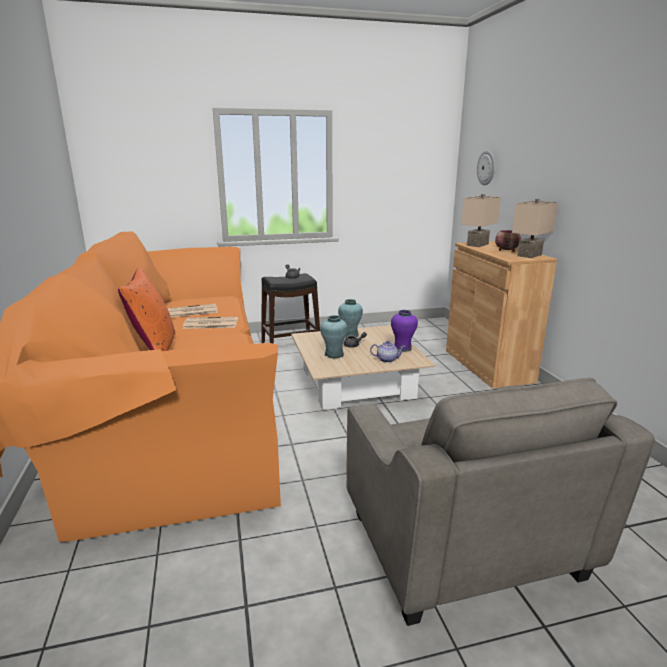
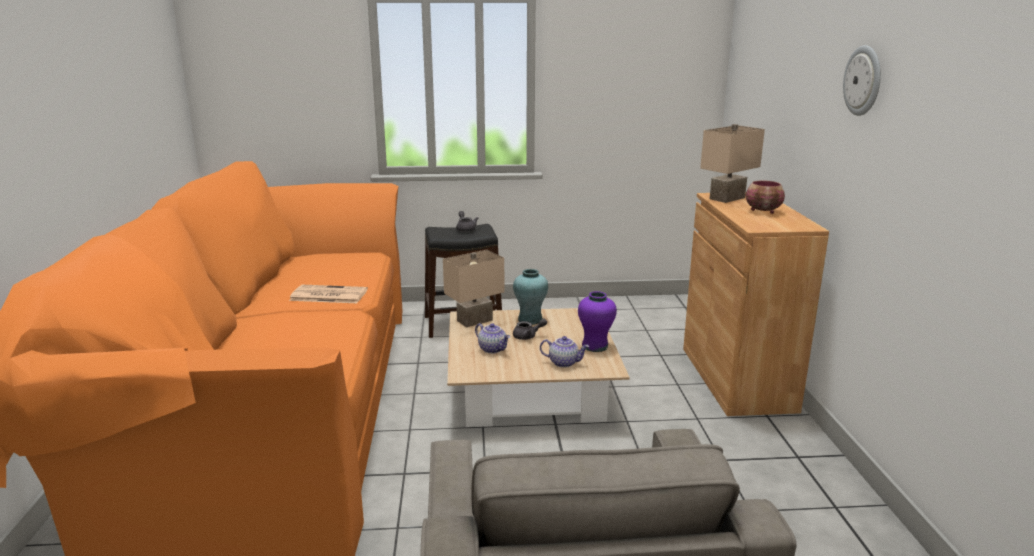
camera: 10 degrees right, 0 degrees up
orange pillow [118,268,175,351] -> none
newspaper [168,304,218,317] -> none
turquoise vase [320,315,348,358] -> teapot [475,323,510,354]
wall clock [477,150,495,185] -> wall clock moved to [843,45,881,116]
beige table lamp [512,199,558,258] -> beige table lamp moved to [443,250,505,327]

